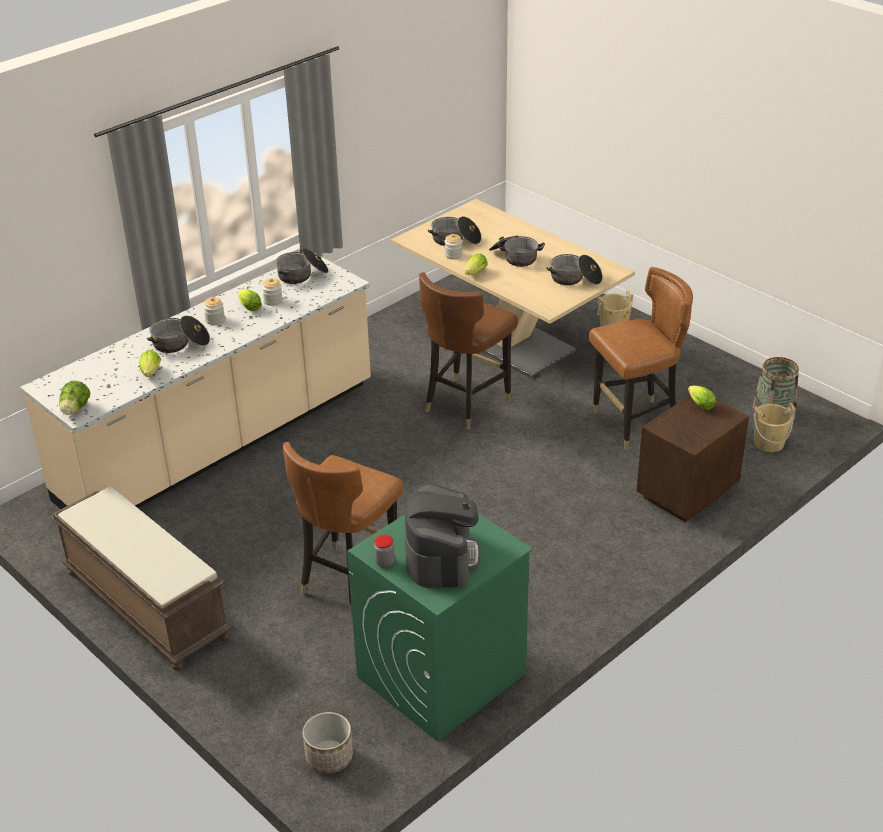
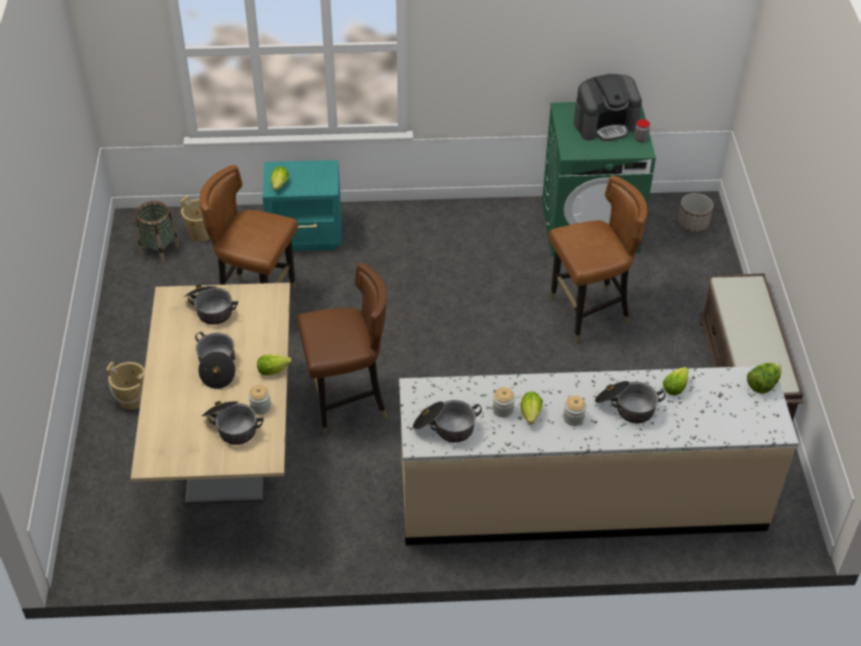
camera: 140 degrees left, 10 degrees up
coffee machine [404,483,481,588] -> coffee machine turned 150 degrees counterclockwise [574,74,642,141]
brown nightstand [637,395,749,522] -> turquoise nightstand [262,160,341,251]

